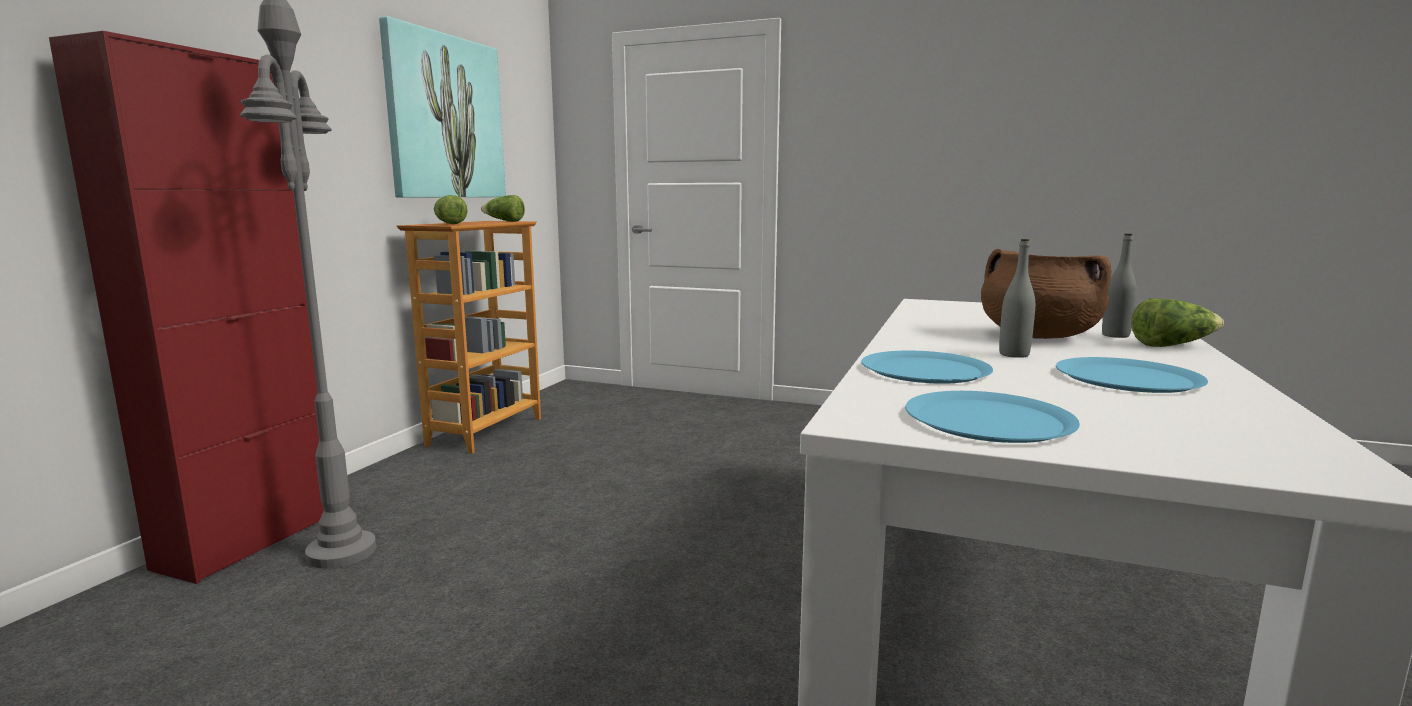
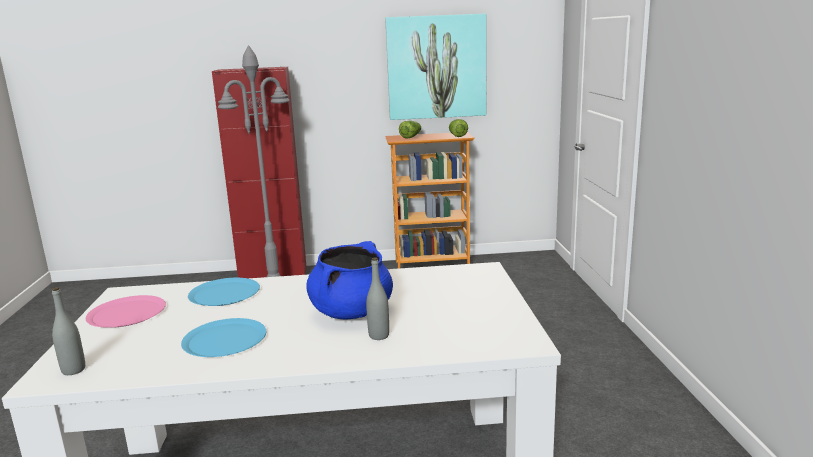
camera: 65 degrees right, 5 degrees up
blue plate [905,391,1080,443] -> pink plate [86,295,166,328]
brown cooking pot [981,249,1111,339] -> blue cooking pot [306,241,393,320]
grey bottle [999,239,1035,358] -> grey bottle moved to [52,287,85,375]
lettuce [1131,298,1224,347] -> none

